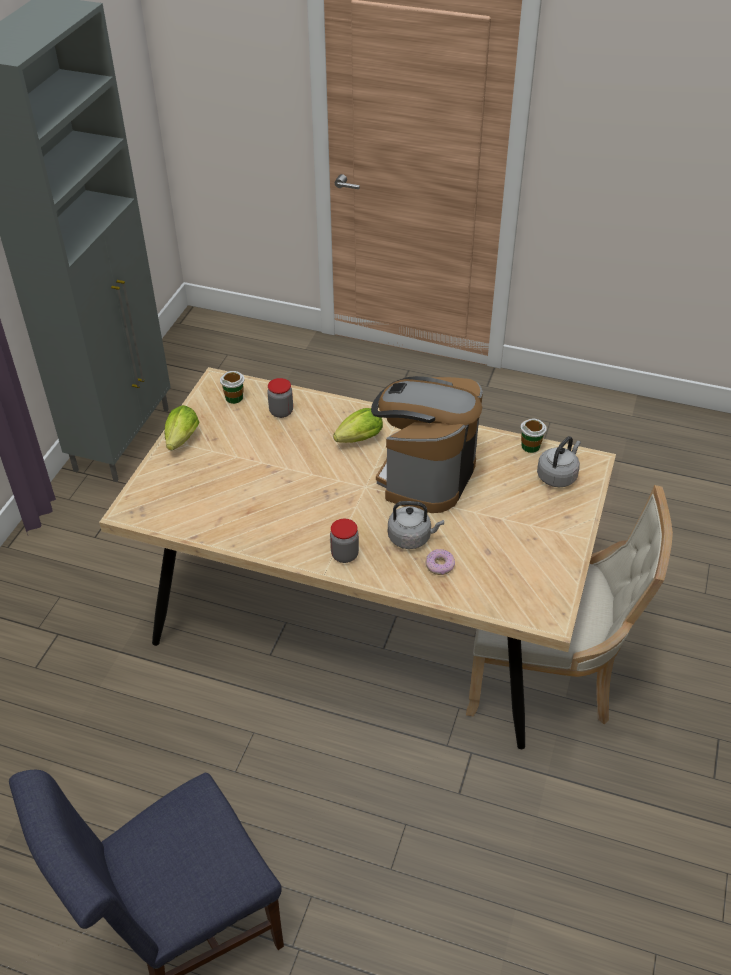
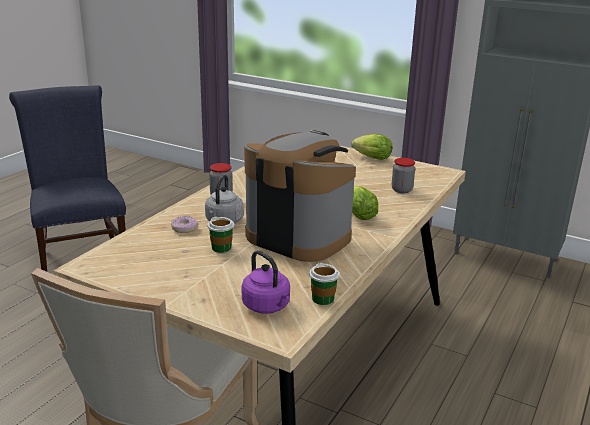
camera: 100 degrees right, 20 degrees down
cup [220,371,245,404] -> cup moved to [207,217,235,253]
grey kettle [537,436,581,487] -> purple kettle [242,250,290,314]

